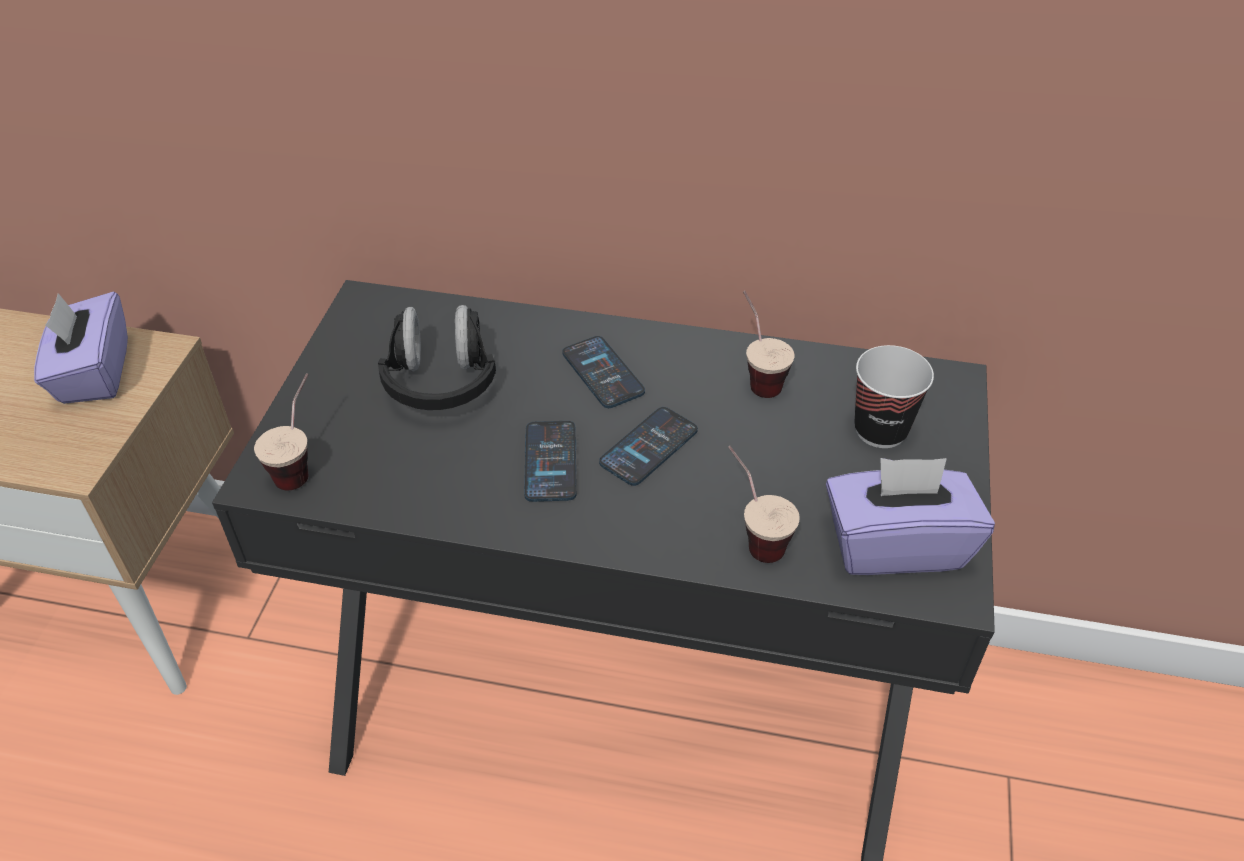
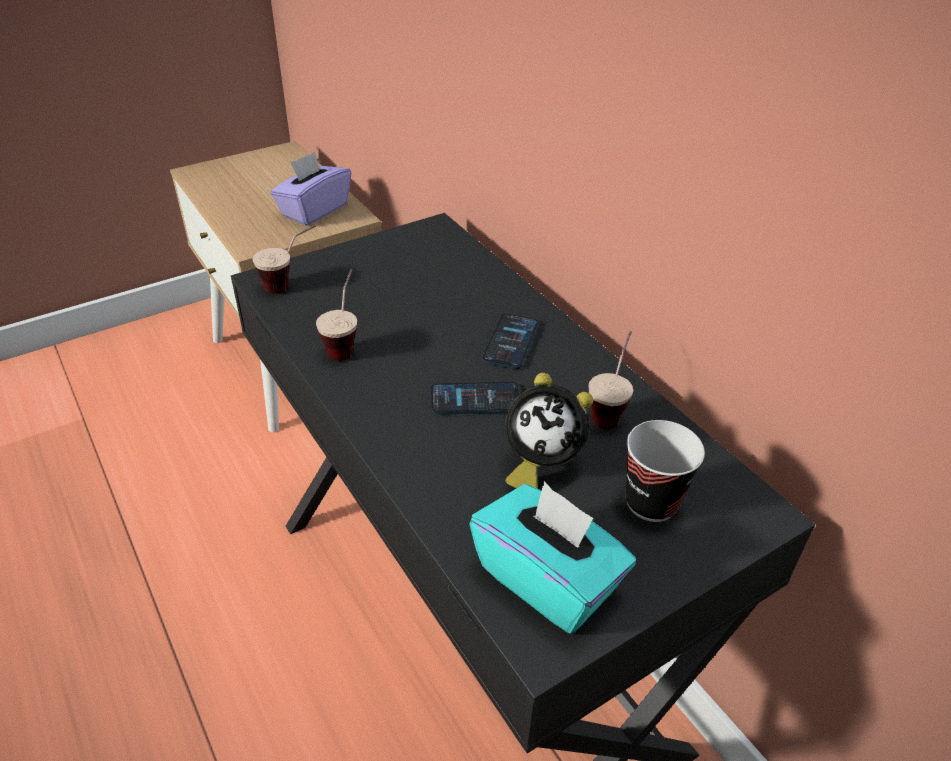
camera: 45 degrees right, 5 degrees down
black headphones [378,305,496,410] -> none
phone [524,421,577,502] -> none
cup [728,446,800,563] -> cup moved to [316,269,357,361]
purple tissue box [826,458,995,575] -> turquoise tissue box [470,481,636,634]
none -> alarm clock [505,373,593,489]

